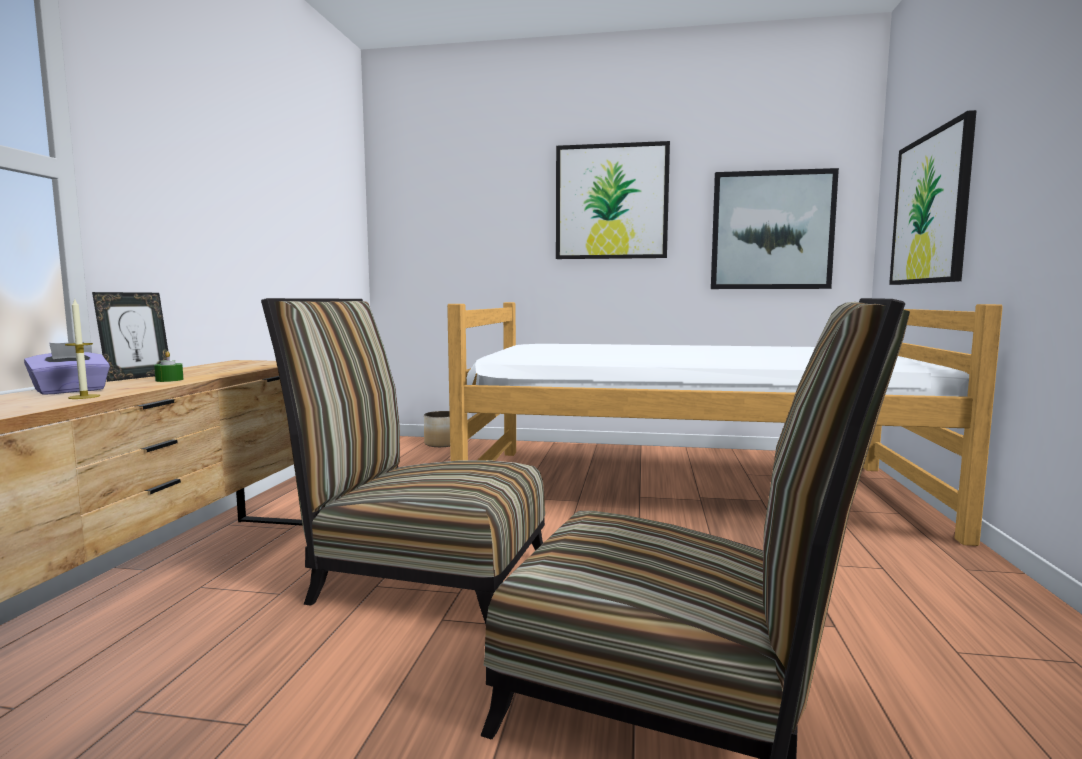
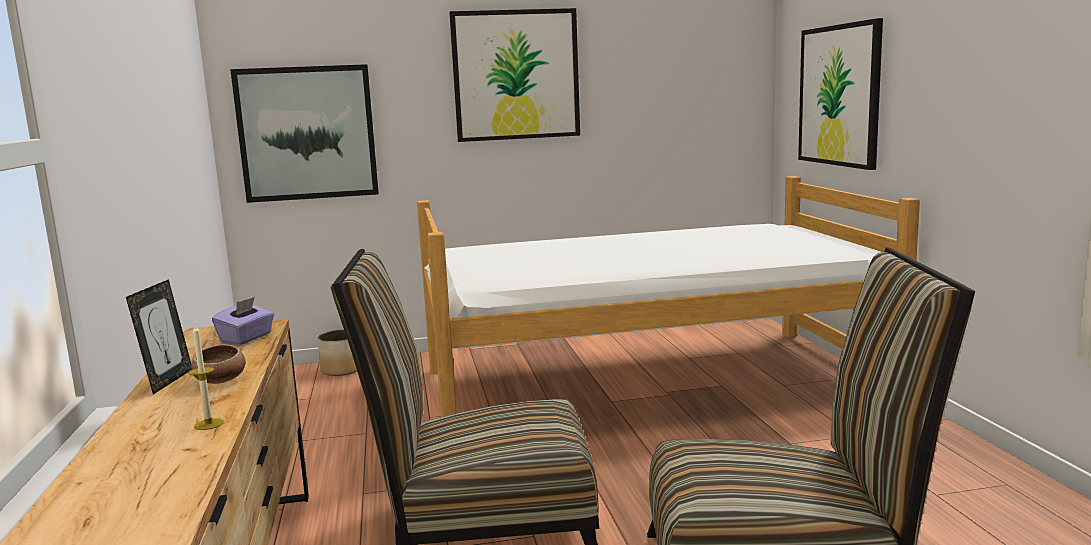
camera: 20 degrees left, 5 degrees up
purple tissue box [24,342,110,395] -> purple tissue box moved to [212,297,274,345]
green candle [154,351,184,382] -> bowl [191,344,246,384]
picture [711,168,839,289] -> picture moved to [230,64,379,203]

